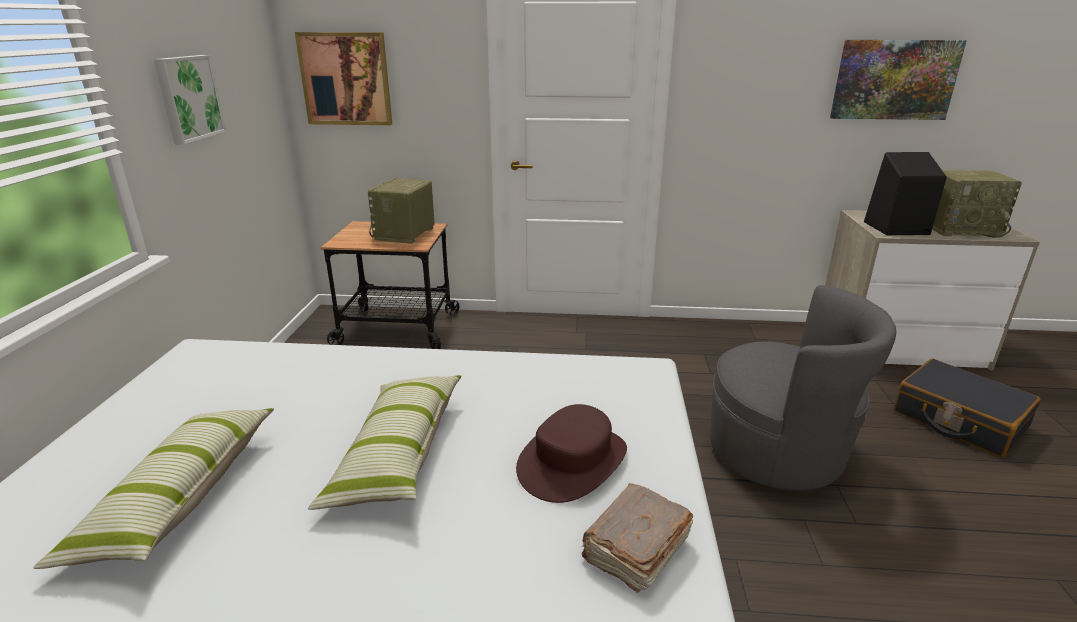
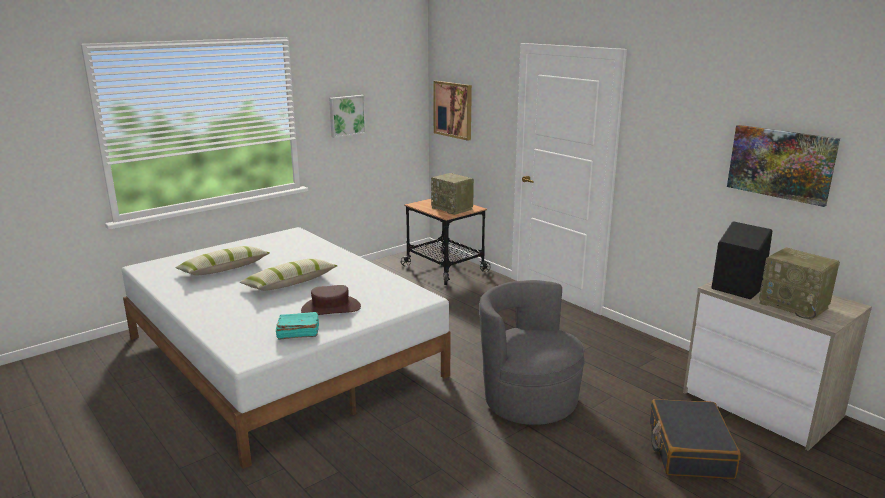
camera: 45 degrees right, 5 degrees down
radio [368,178,435,244] -> radio turned 105 degrees counterclockwise [431,173,474,215]
brown book [581,483,693,593] -> turquoise book [276,312,319,340]
grey armchair [710,285,896,491] -> grey armchair turned 150 degrees clockwise [479,280,585,425]

